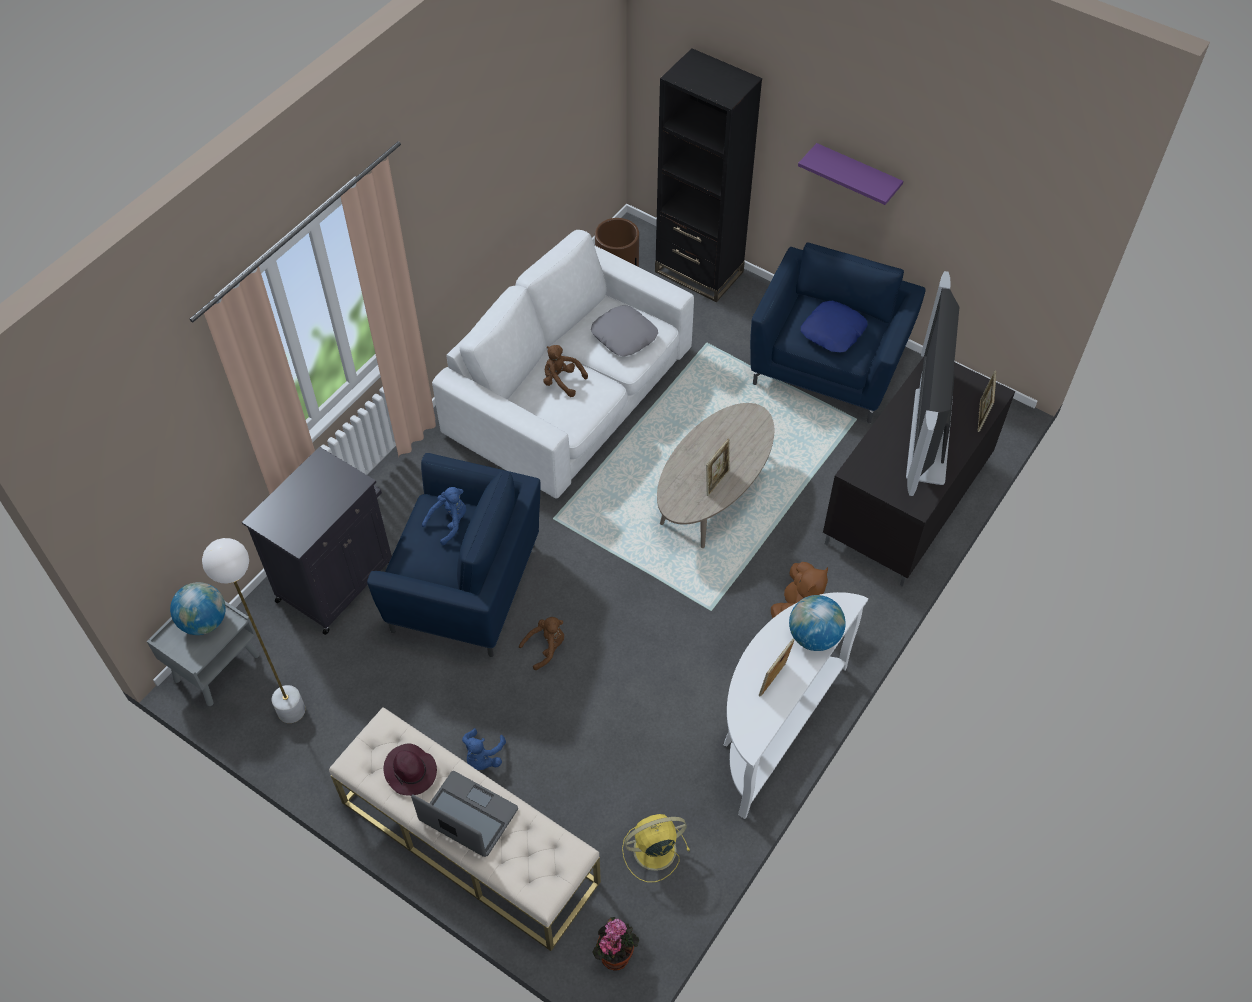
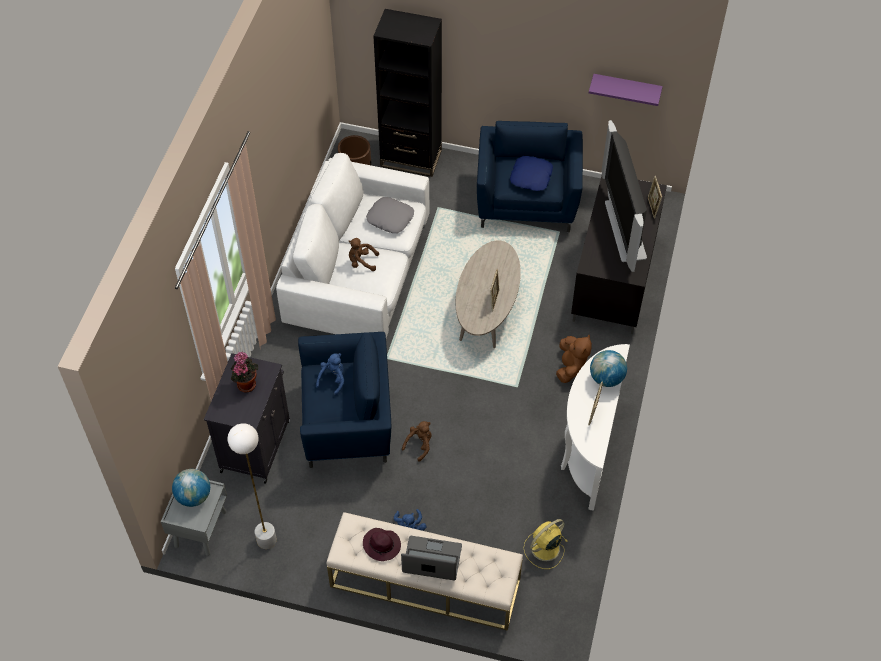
camera: 20 degrees left, 0 degrees up
potted plant [592,917,639,971] -> potted plant moved to [231,352,258,393]
purple shelf [798,143,903,205] -> purple shelf moved to [589,74,663,106]

